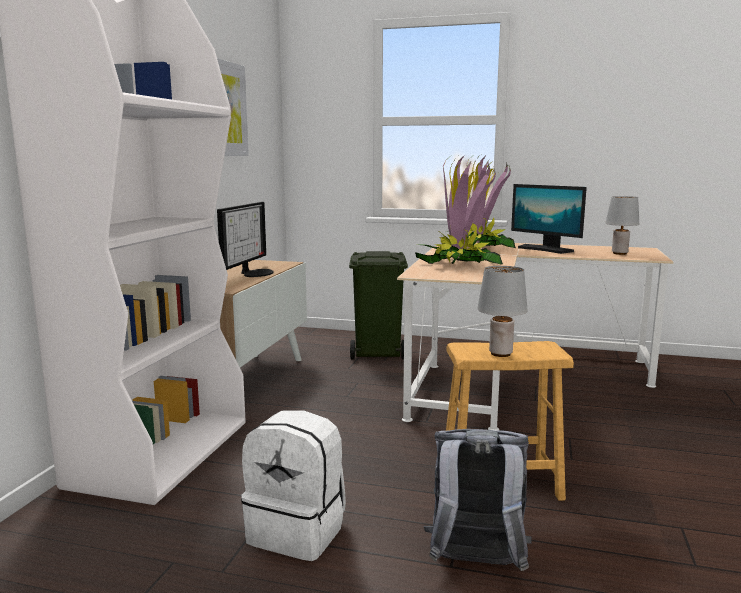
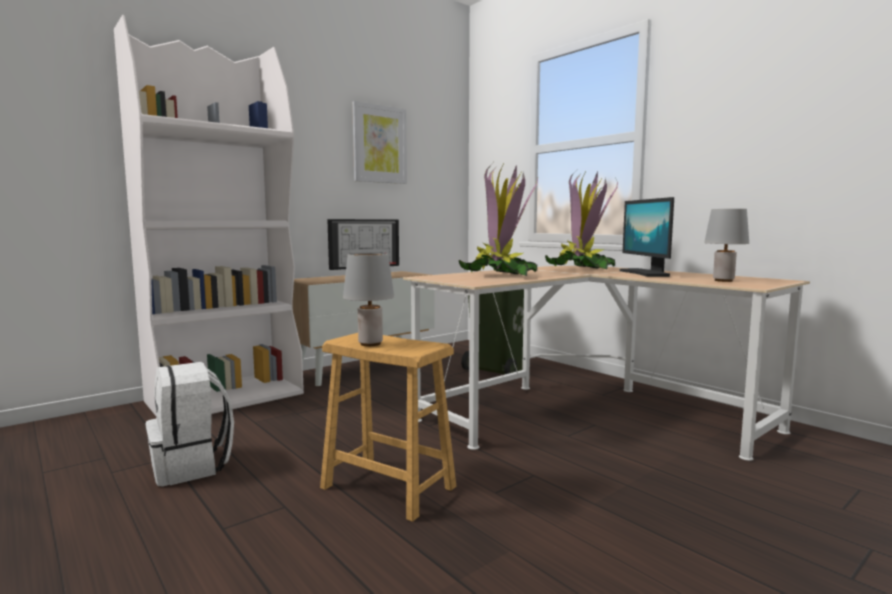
camera: 35 degrees right, 5 degrees down
grey backpack [424,429,532,571] -> none

